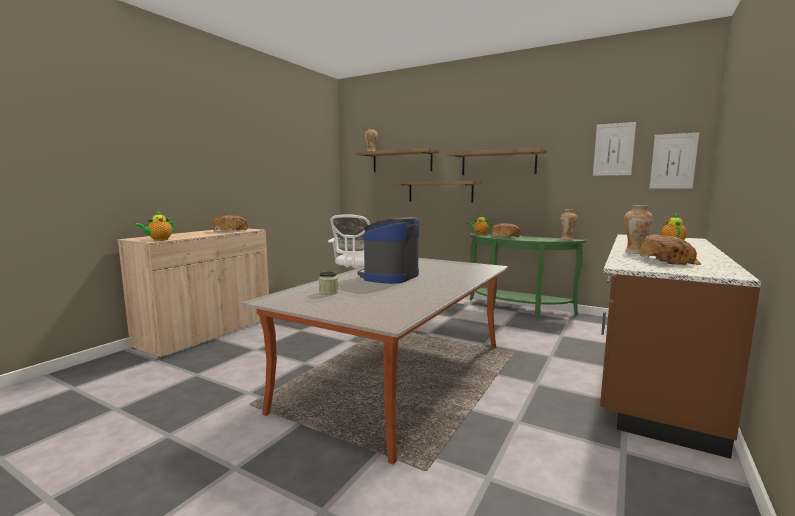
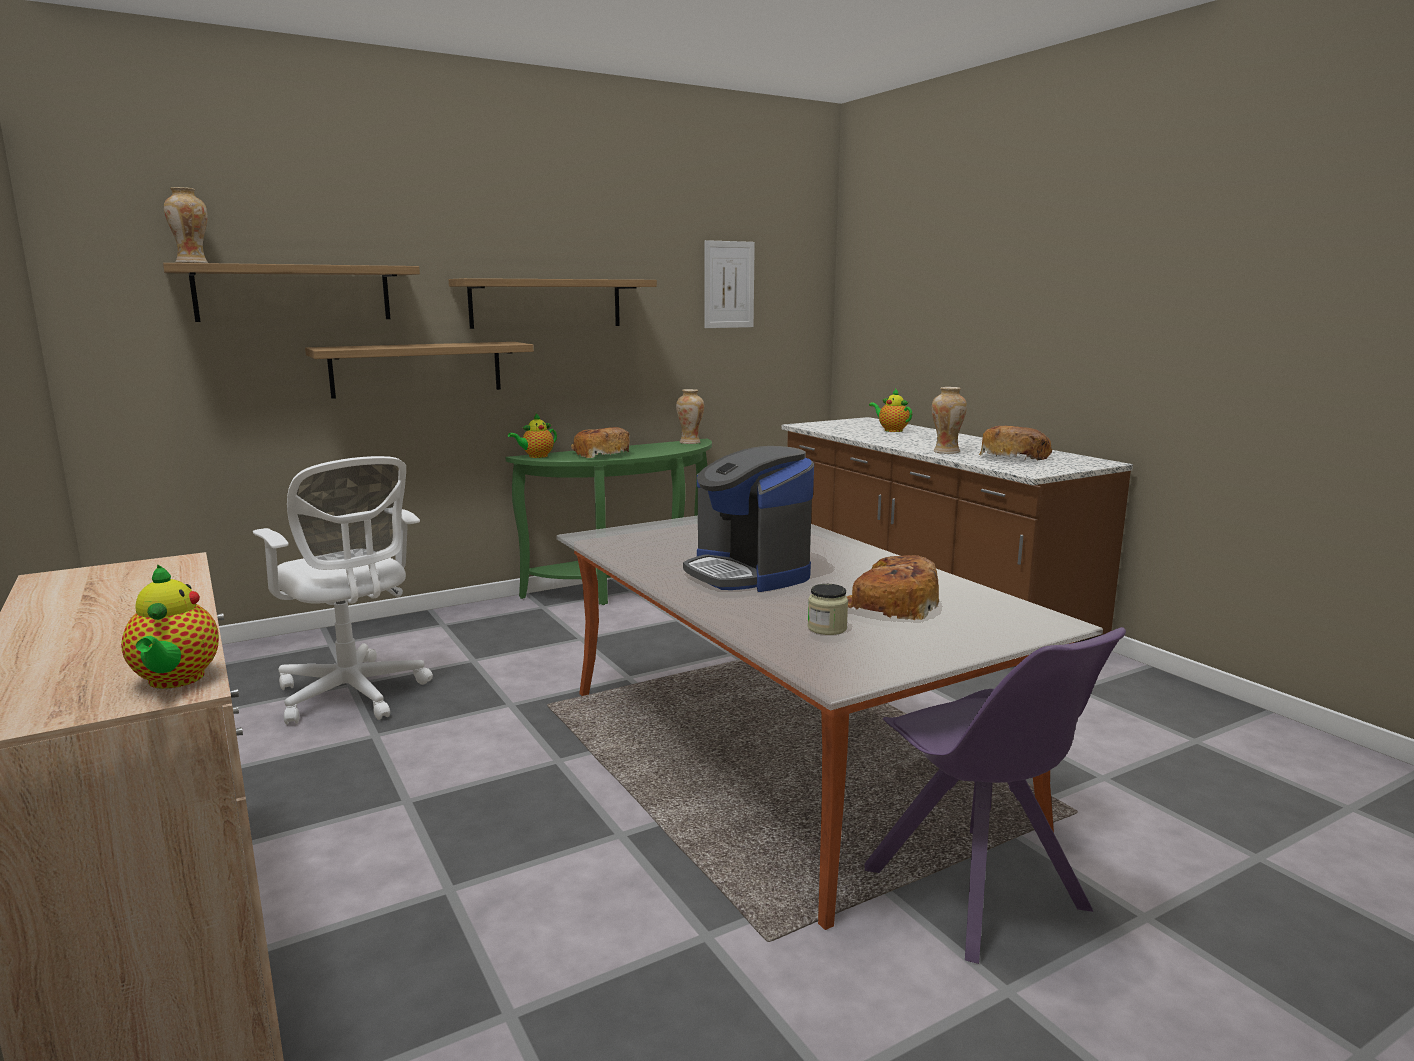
camera: 60 degrees left, 5 degrees up
bread [213,215,248,232] -> bread moved to [847,555,939,620]
picture [649,133,699,189] -> none
none -> purple chair [864,627,1126,964]

